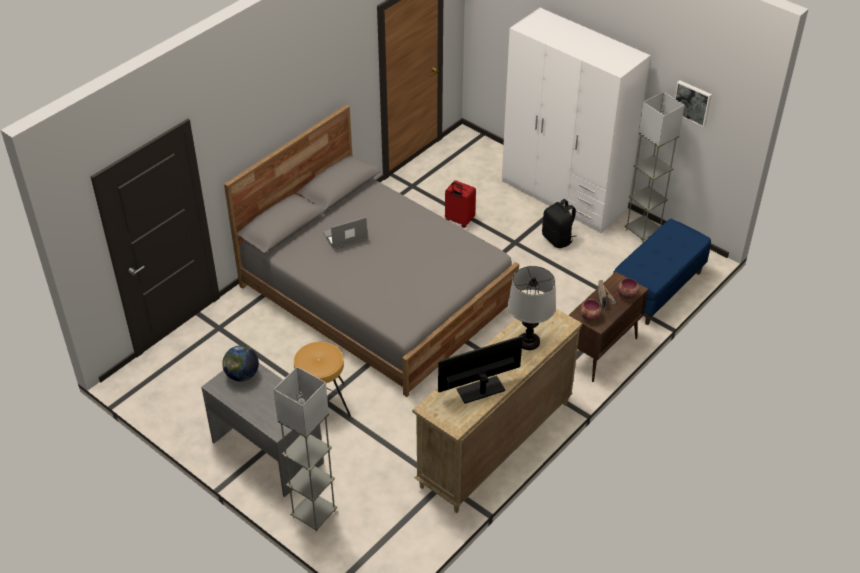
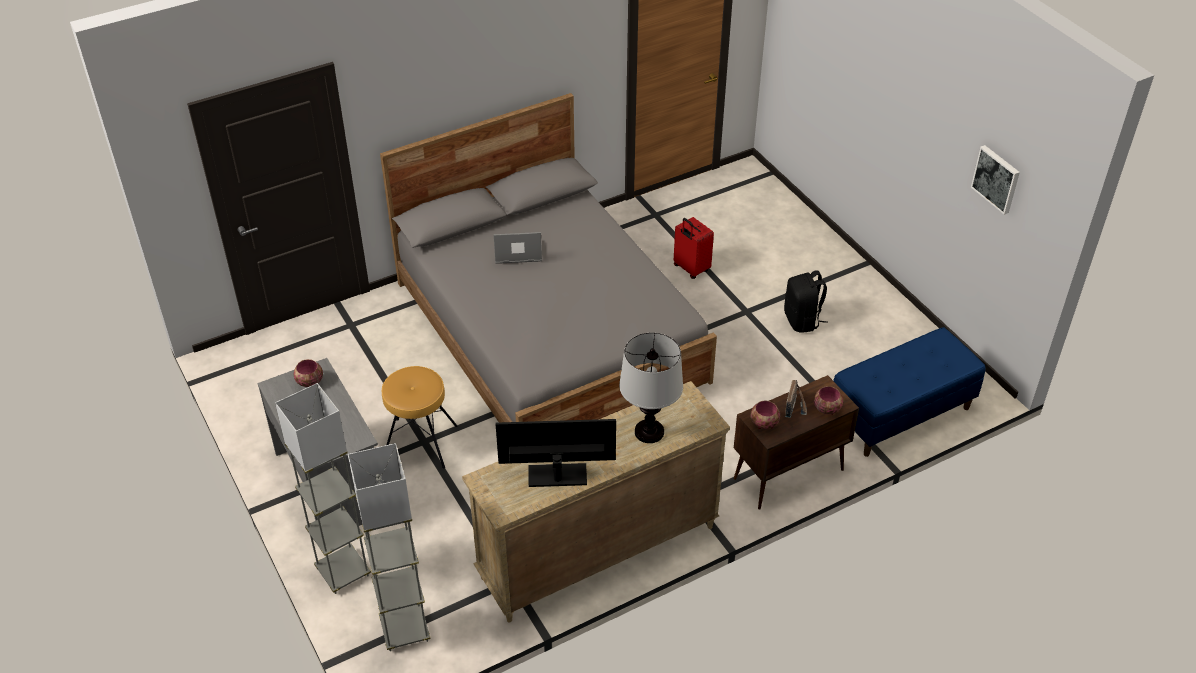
camera: 20 degrees right, 0 degrees up
globe [222,345,259,382] -> bowl [294,359,323,387]
white wardrobe [502,8,651,234] -> none
grey floor lamp [625,92,685,242] -> grey floor lamp moved to [348,443,430,651]

